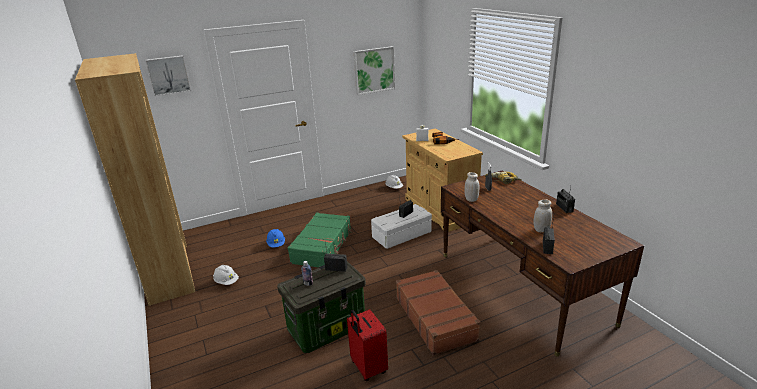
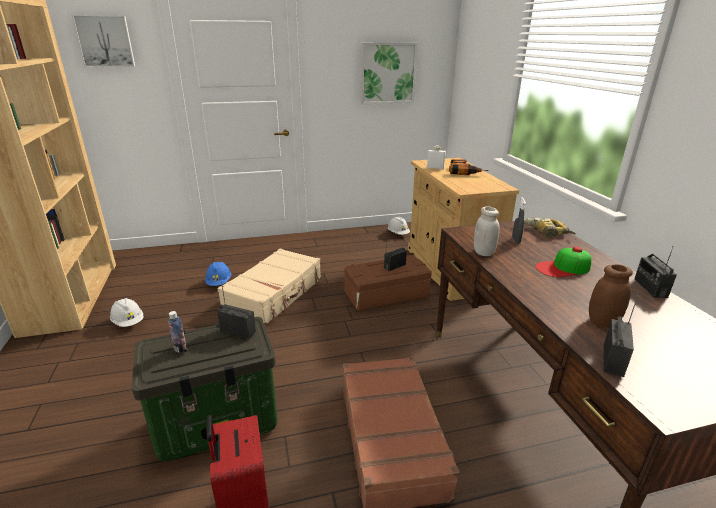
camera: 10 degrees right, 0 degrees up
green suitcase [288,212,352,267] -> beige suitcase [217,248,321,325]
white storage box [371,204,432,249] -> brown storage box [344,255,432,311]
white jar [533,199,552,232] -> brown jar [589,264,633,327]
none -> cap [535,247,592,277]

